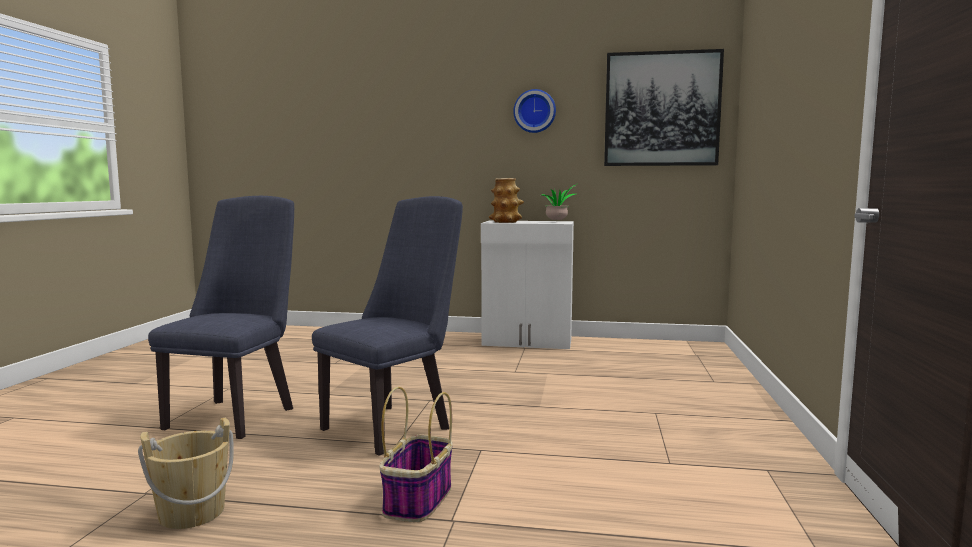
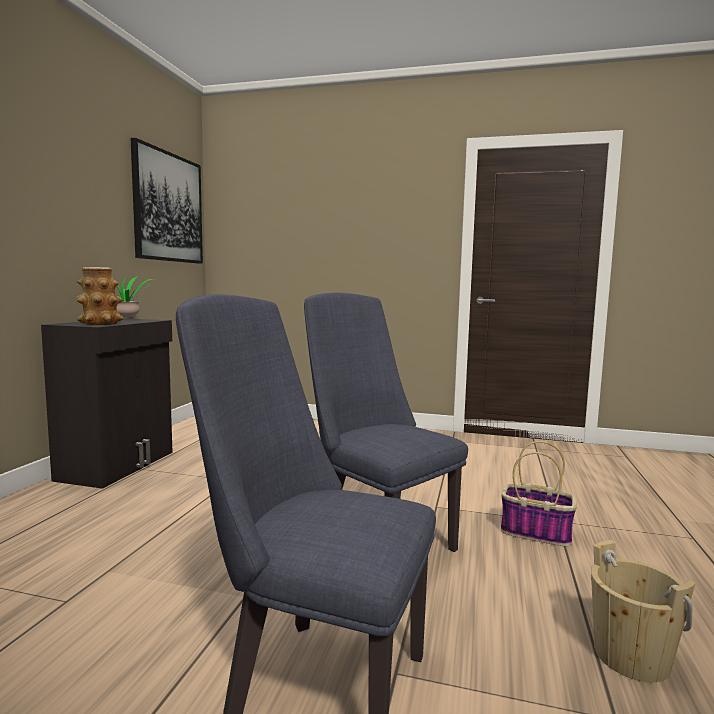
camera: 85 degrees left, 0 degrees up
white cabinet [481,221,574,349] -> black cabinet [41,318,173,489]
wall clock [513,89,556,133] -> none

